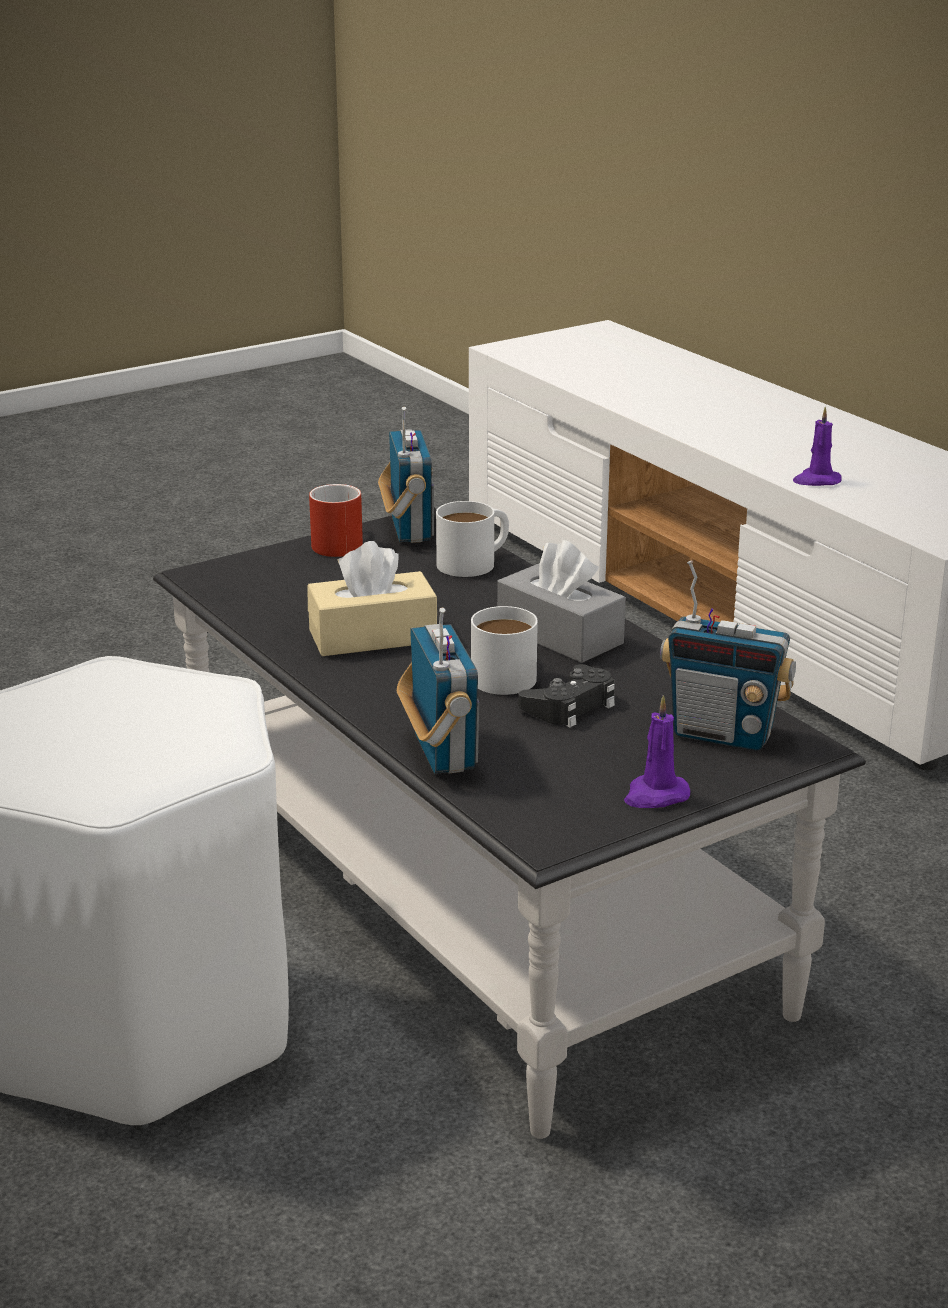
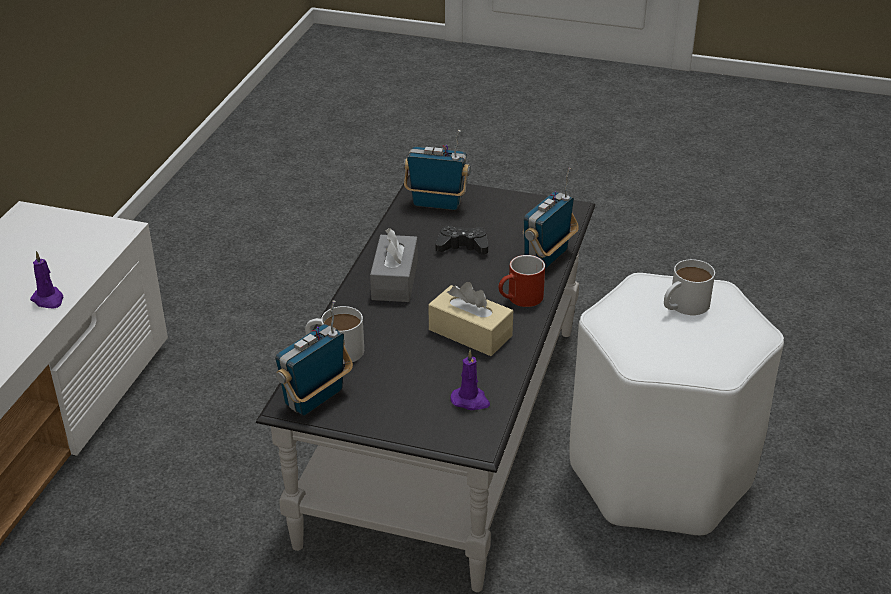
camera: 130 degrees left, 10 degrees up
red mug [309,484,363,557] -> red mug moved to [498,255,545,307]
white mug [471,606,538,695] -> white mug moved to [664,259,715,315]
purple candle [624,695,690,808] -> purple candle moved to [450,350,490,410]
radio [660,560,796,751] -> radio turned 60 degrees counterclockwise [404,130,471,210]

